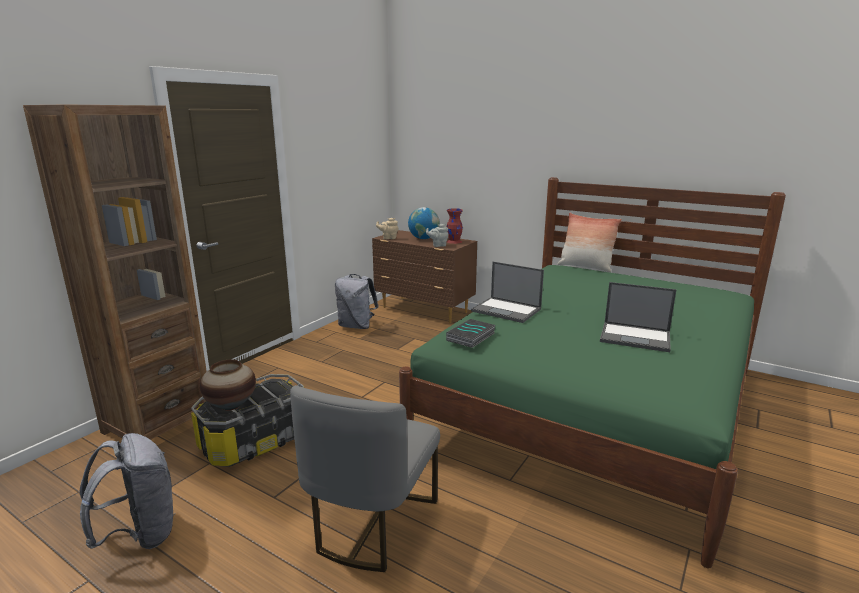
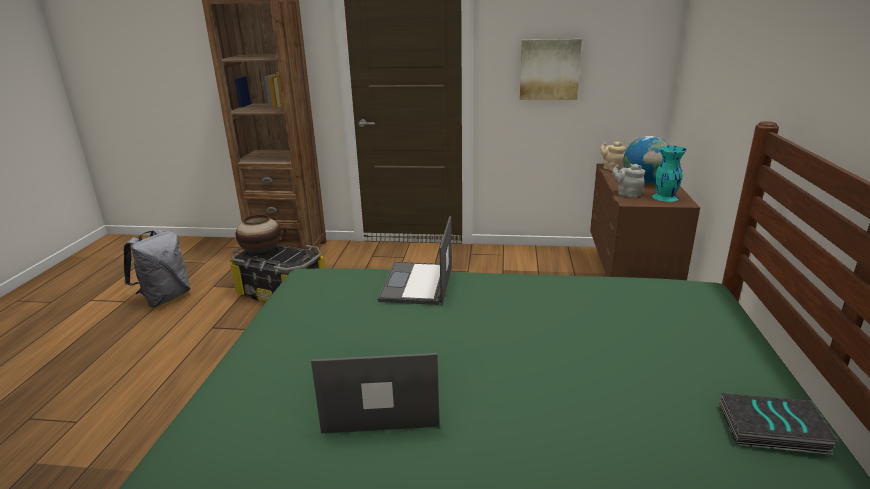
camera: 65 degrees right, 5 degrees up
grey chair [290,385,440,572] -> none
grey backpack [335,274,378,329] -> none
book [446,319,495,348] -> book moved to [719,393,839,455]
red vase [447,208,463,244] -> turquoise vase [652,146,686,202]
pillow [558,213,622,272] -> none
laptop [600,282,676,352] -> laptop turned 90 degrees clockwise [311,353,440,434]
none -> picture [520,39,582,100]

